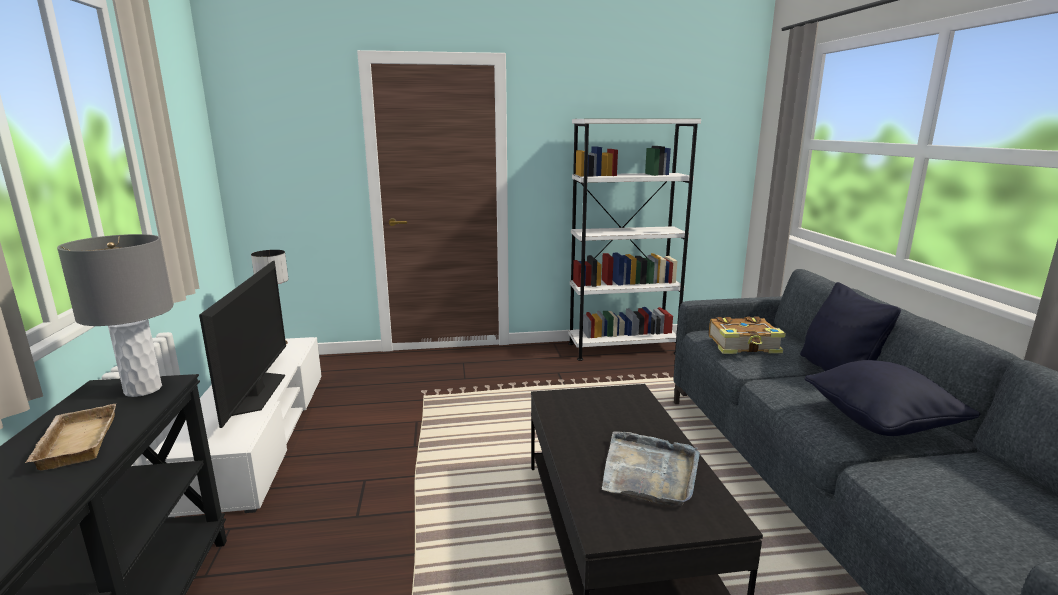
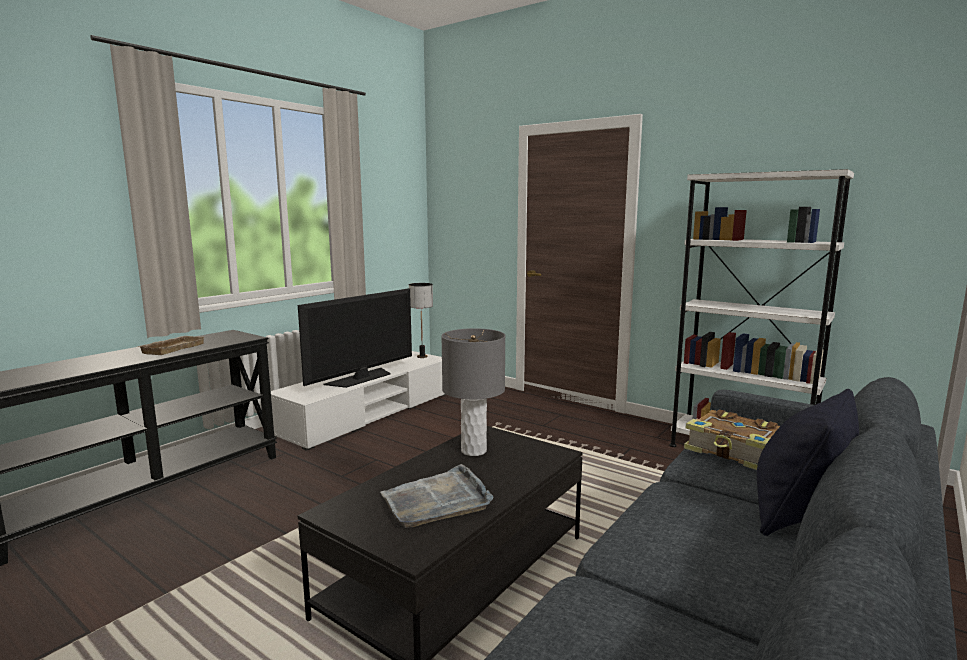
camera: 45 degrees right, 5 degrees down
grey table lamp [57,234,173,397] -> grey table lamp moved to [441,328,506,456]
black pillow [805,360,980,436] -> none

